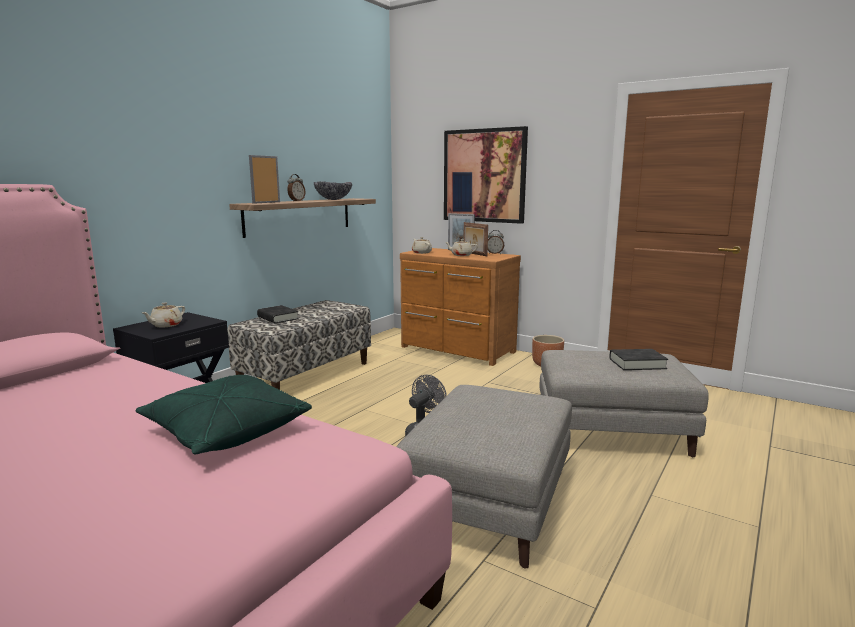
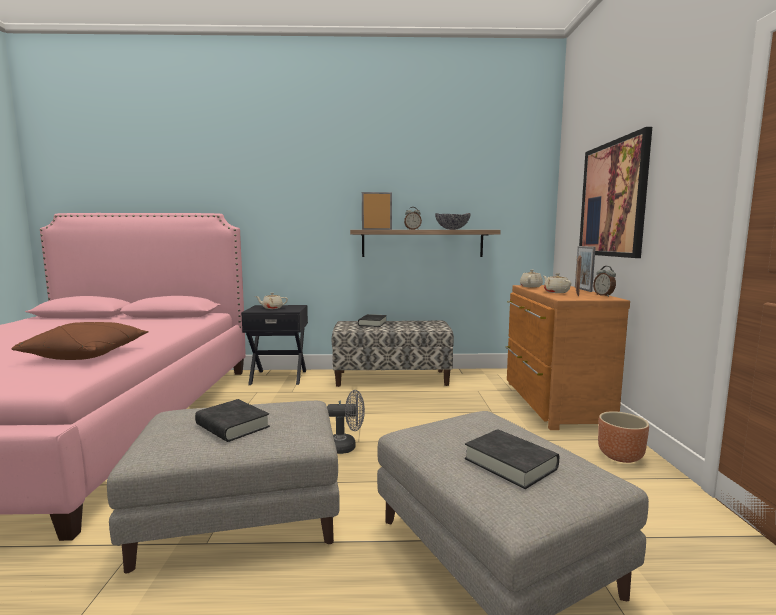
camera: 55 degrees right, 5 degrees down
green pillow [136,375,312,454] -> brown pillow [11,322,149,360]
none -> black book [195,399,270,442]

